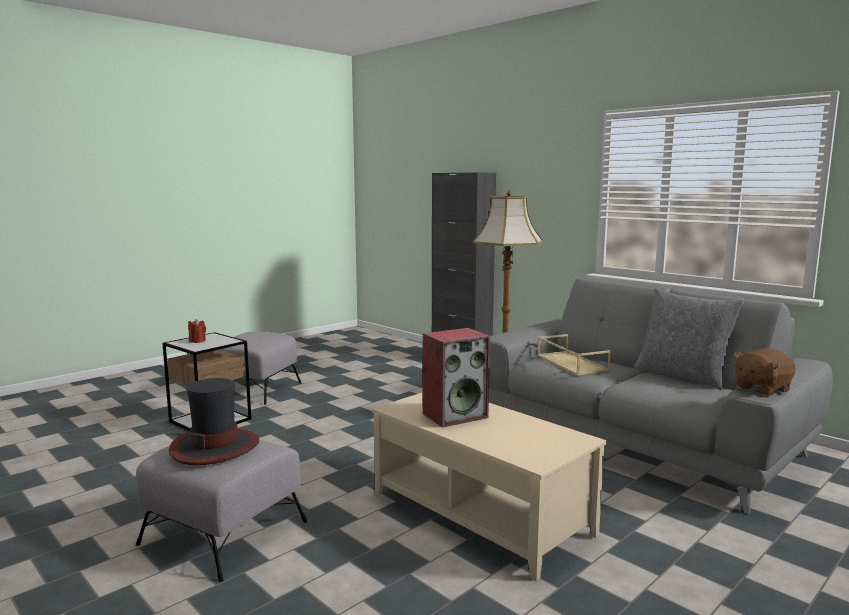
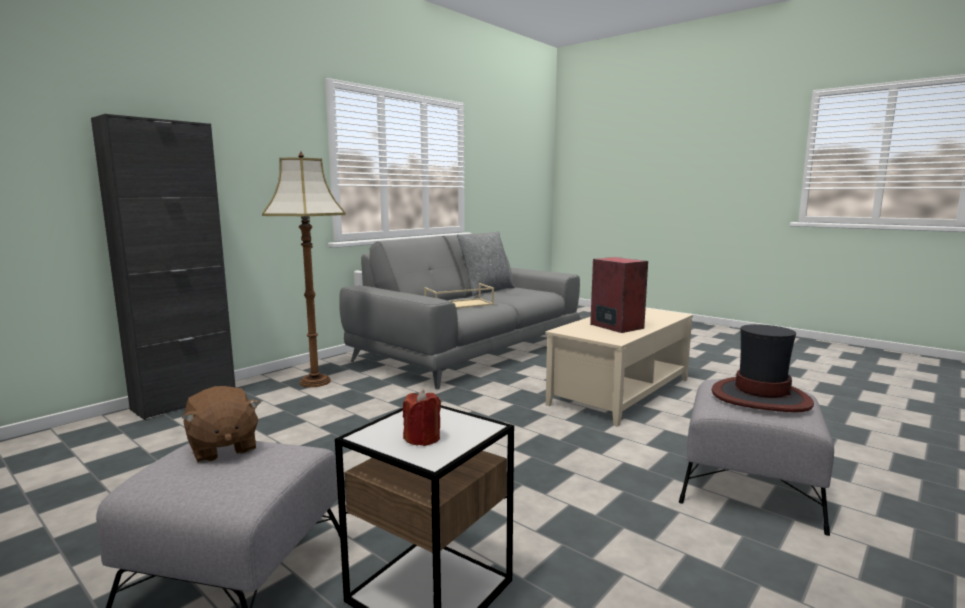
camera: 95 degrees left, 0 degrees up
brown plush toy [734,348,796,396] -> brown plush toy moved to [182,386,261,463]

